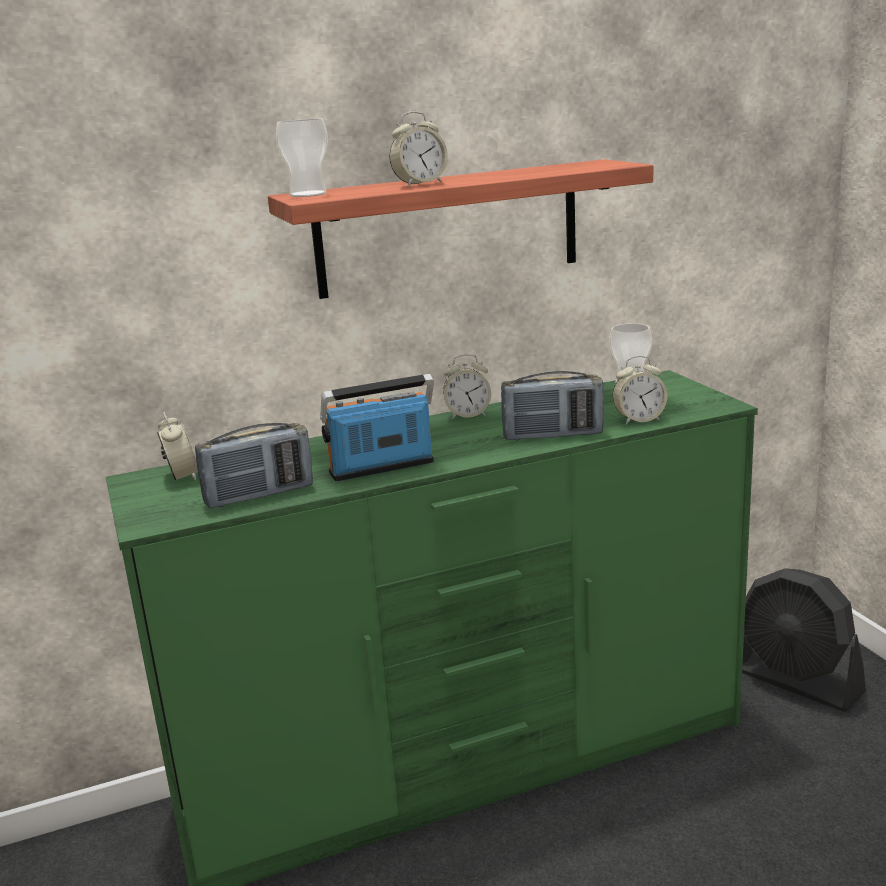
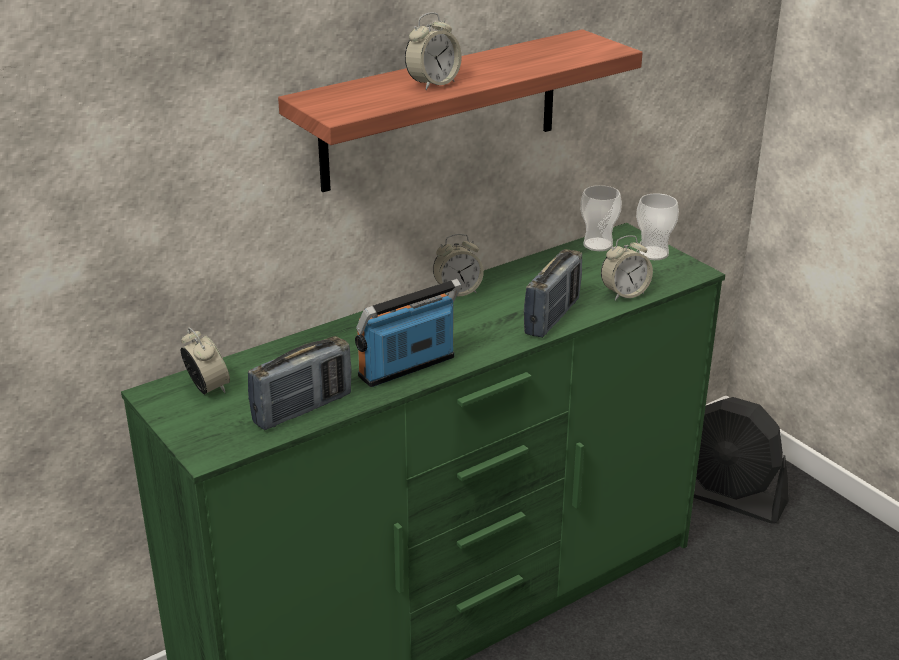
camera: 15 degrees left, 10 degrees up
cup [276,119,328,197] -> cup moved to [636,193,679,260]
radio [501,371,604,441] -> radio turned 45 degrees counterclockwise [524,249,582,338]

